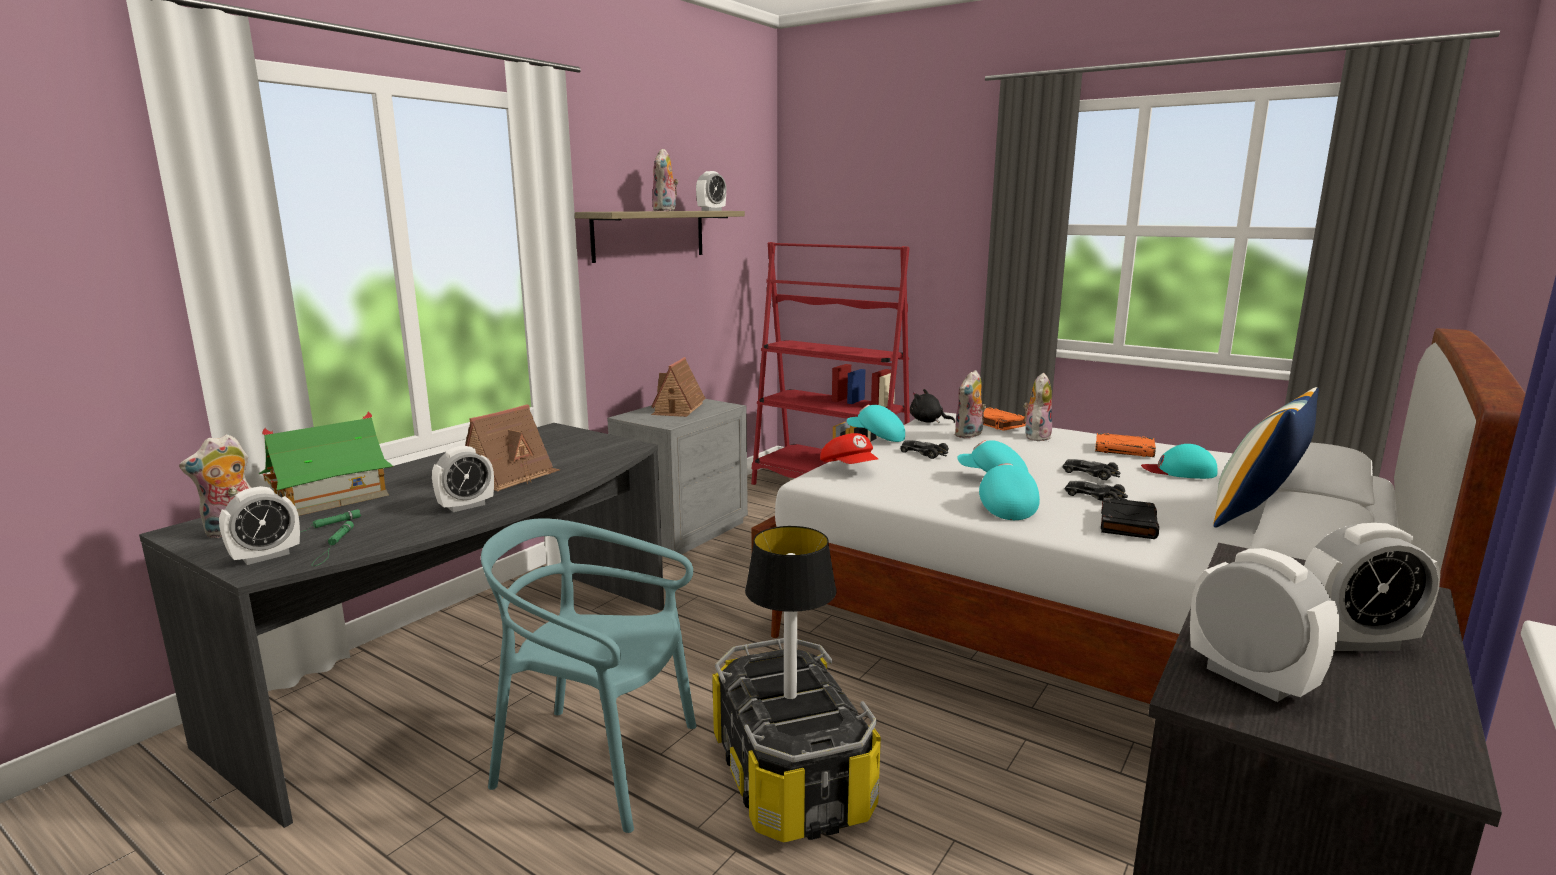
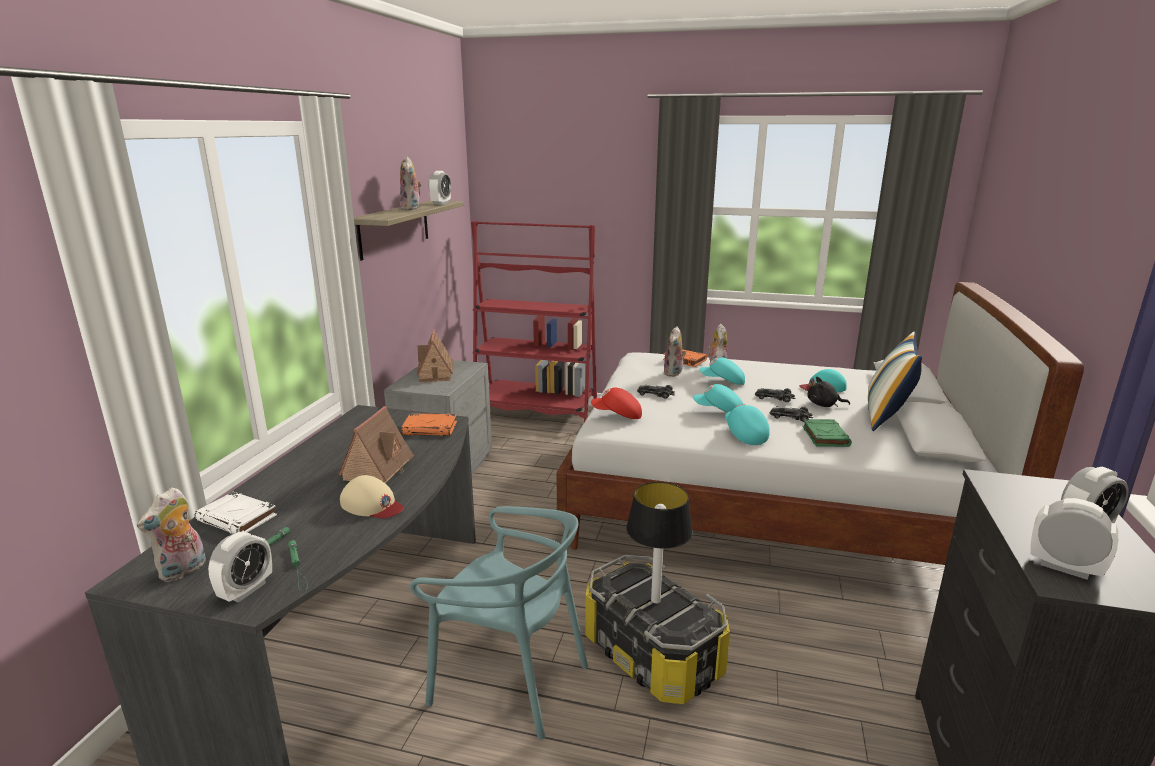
camera: 20 degrees left, 5 degrees up
toy house [259,411,393,516] -> white book [195,492,277,534]
alarm clock [432,446,494,512] -> beige cap [340,475,404,518]
turquoise chair [481,518,696,833] -> turquoise chair turned 150 degrees counterclockwise [410,506,588,740]
red cap [820,433,878,464] -> red cap turned 150 degrees clockwise [591,388,642,419]
turquoise cap [847,404,905,442] -> turquoise cap moved to [699,357,745,385]
black plush toy [910,389,955,423] -> black plush toy moved to [807,376,850,407]
orange book [1095,433,1156,457] -> orange book moved to [401,413,457,436]
black book [1101,497,1159,539] -> green book [802,419,852,447]

